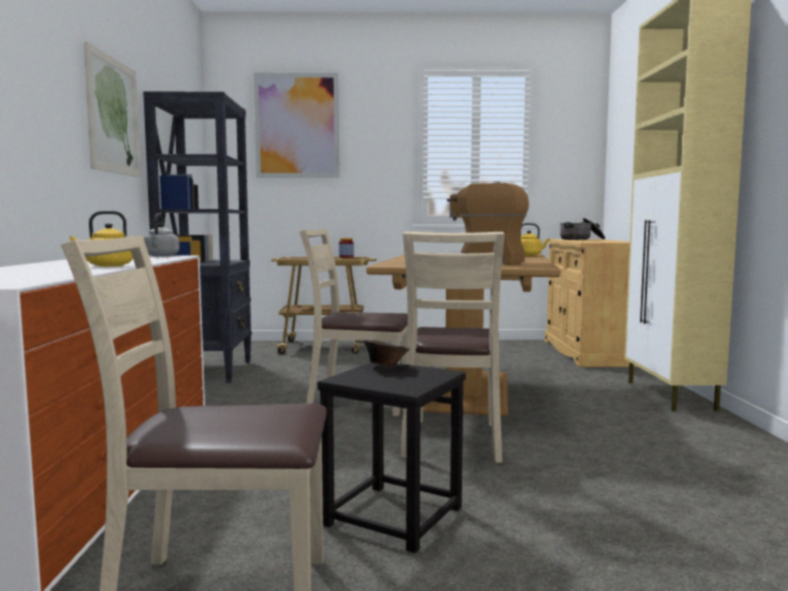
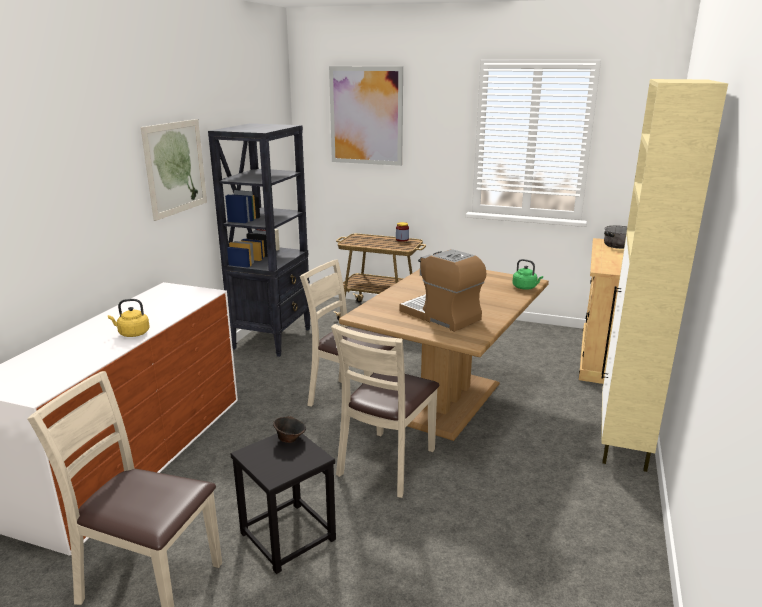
camera: 20 degrees right, 15 degrees up
grey kettle [143,213,179,257] -> none
yellow kettle [521,223,550,256] -> green kettle [513,259,543,290]

